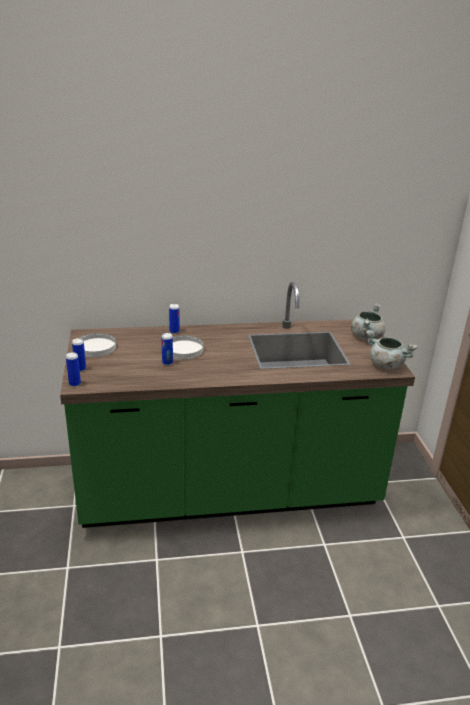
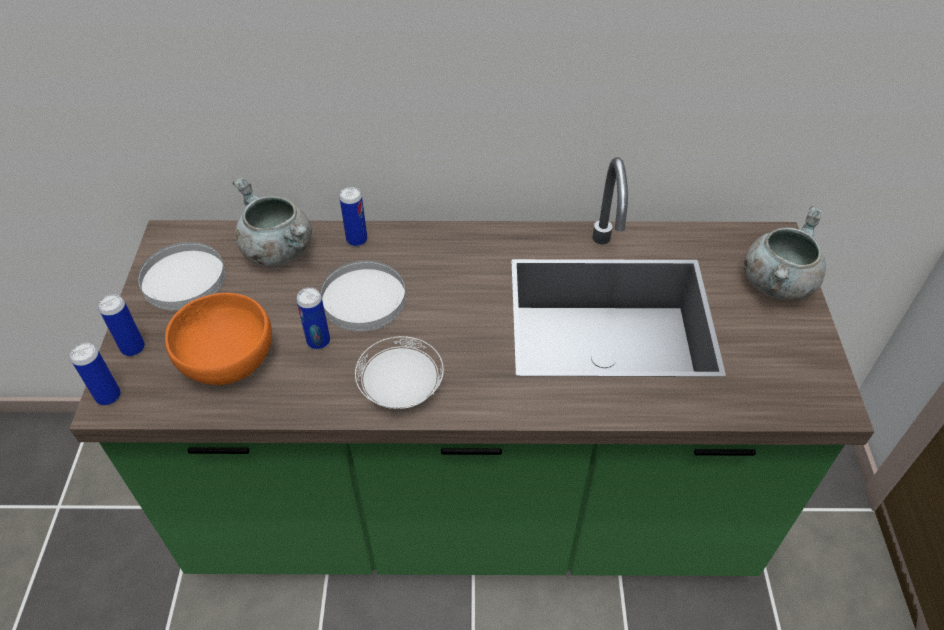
camera: 10 degrees right, 20 degrees up
grey cooking pot [366,330,418,369] -> grey cooking pot moved to [233,177,312,266]
none -> orange bowl [165,293,272,385]
none -> white plate [355,336,444,409]

